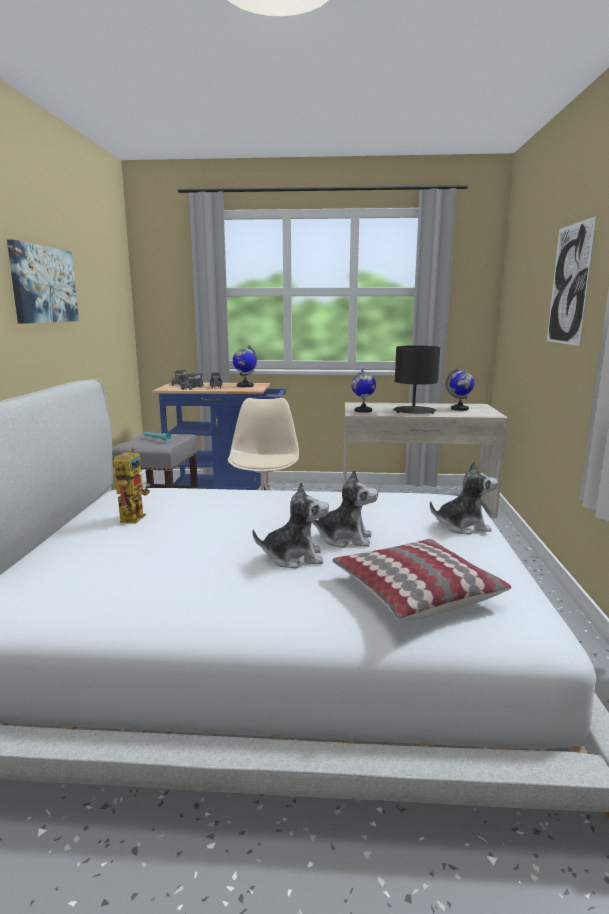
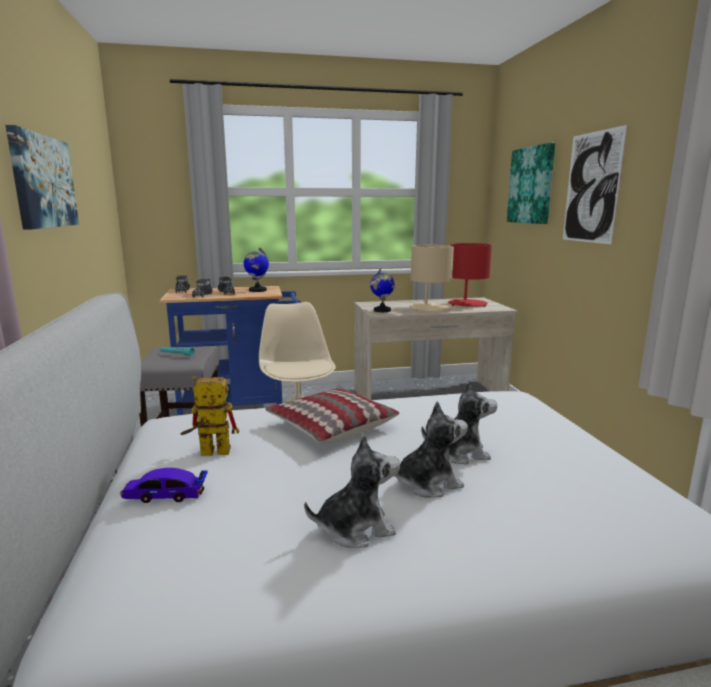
camera: 15 degrees left, 0 degrees up
toy robot [114,448,150,524] -> toy robot turned 90 degrees counterclockwise [181,376,239,456]
pillow [332,539,511,620] -> pillow moved to [265,387,399,444]
black table lamp [394,345,440,414] -> beige table lamp [410,245,454,311]
plush toy [430,461,498,535] -> plush toy moved to [304,435,400,548]
globe [446,368,474,411] -> red table lamp [448,243,492,307]
none -> toy car [120,468,207,503]
none -> picture [507,142,555,224]

